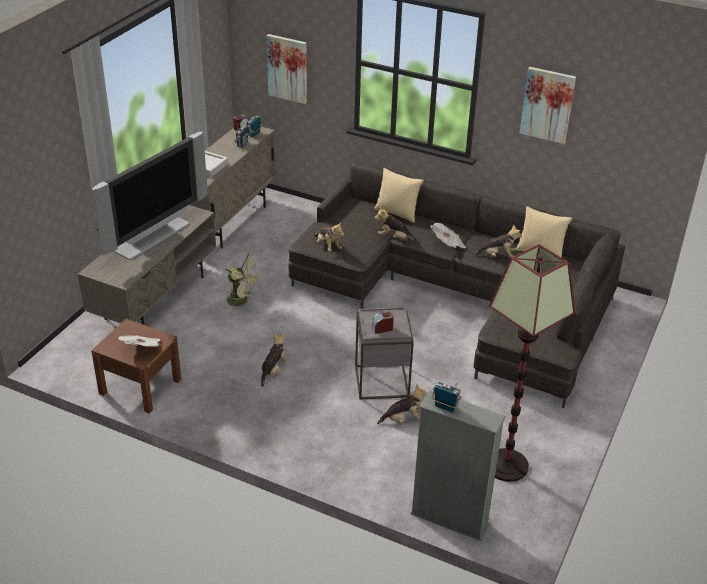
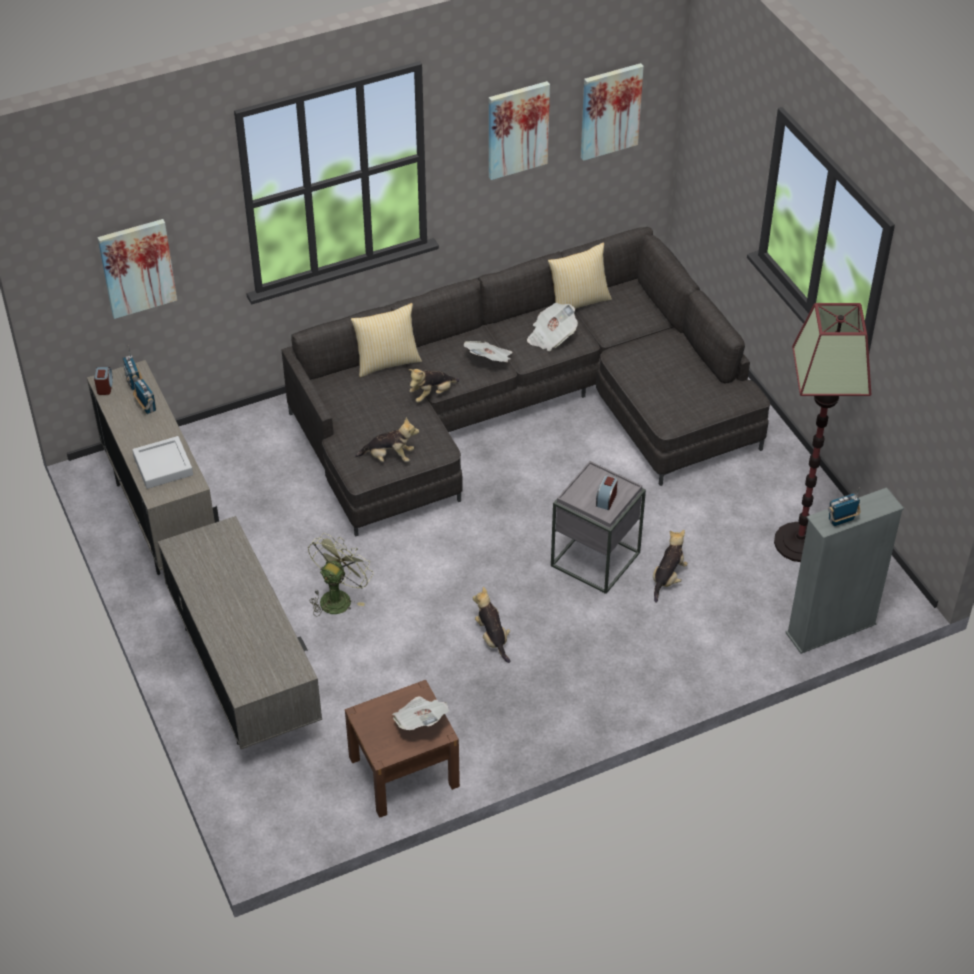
camera: 50 degrees left, 10 degrees up
television [92,131,208,260] -> none
green fan [224,253,263,312] -> green fan turned 45 degrees counterclockwise [308,533,373,617]
plush toy [474,225,522,257] -> newspaper [527,303,578,351]
none -> picture [581,63,644,161]

